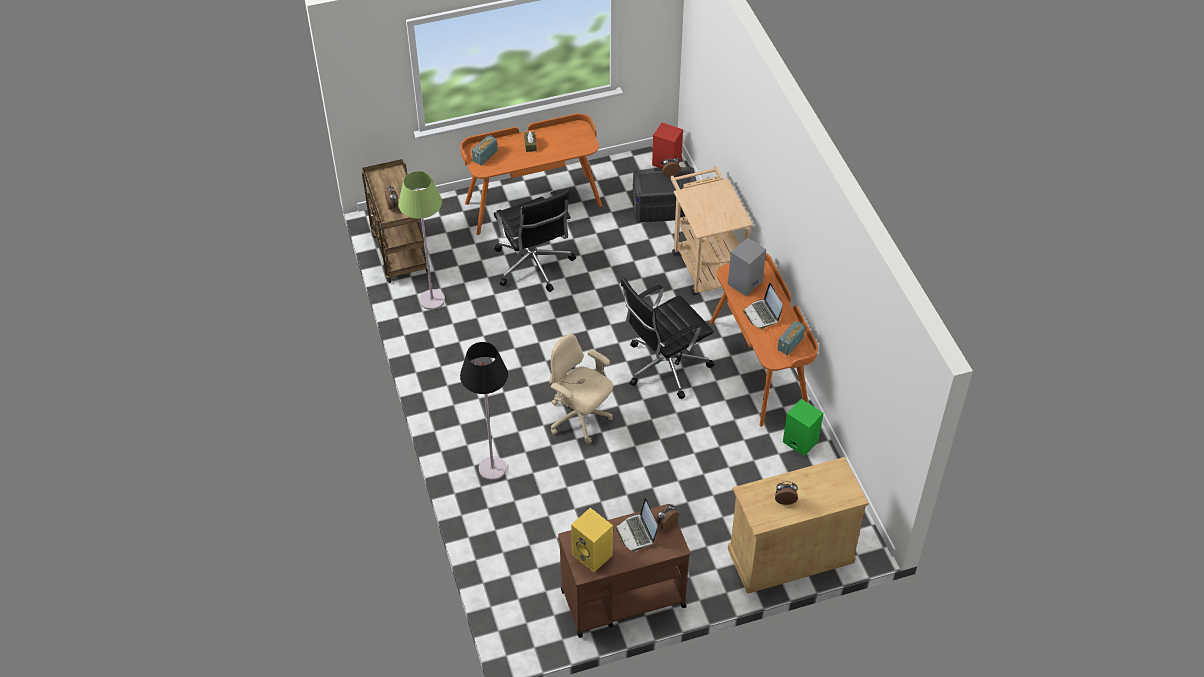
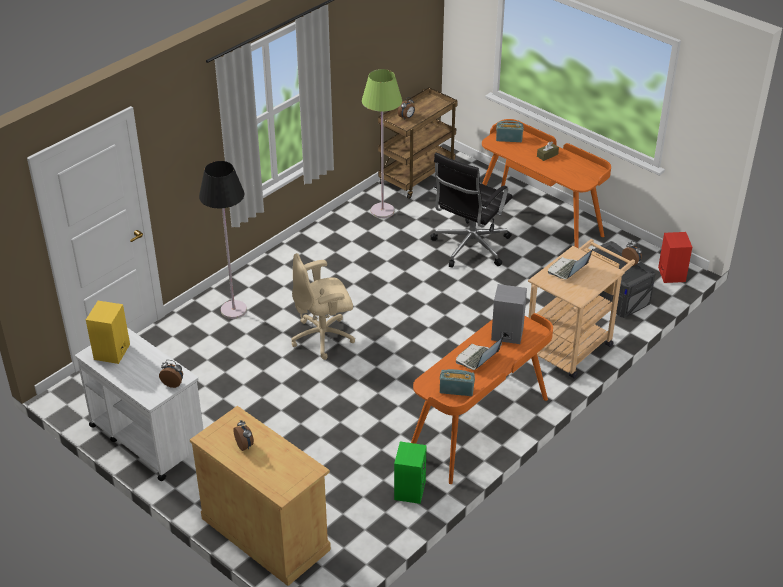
camera: 60 degrees right, 10 degrees down
beige office chair [549,334,613,444] -> beige office chair turned 120 degrees counterclockwise [291,253,355,360]
brown cart [558,504,690,638] -> white cart [75,327,204,481]
laptop [616,498,657,552] -> laptop moved to [548,249,593,280]
black office chair [621,277,714,399] -> none

